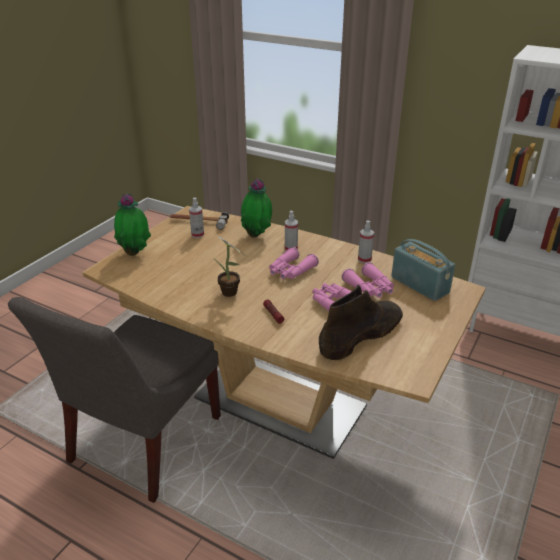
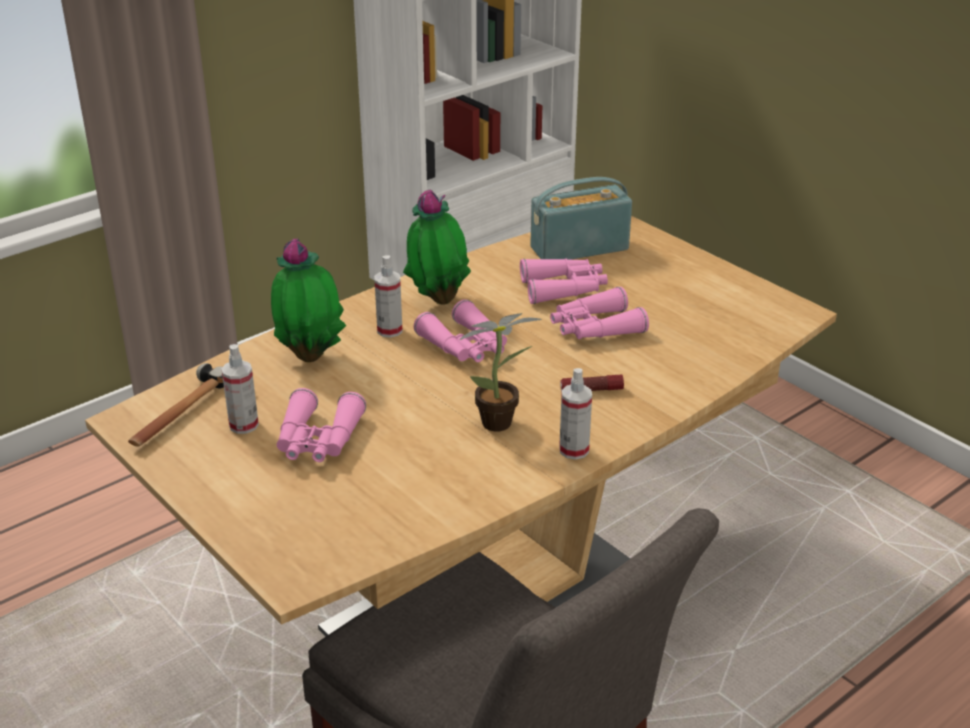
camera: 70 degrees left, 0 degrees up
potted plant [114,193,151,256] -> potted plant moved to [403,190,471,305]
brown boot [319,285,403,360] -> none
spray bottle [358,220,374,263] -> spray bottle moved to [559,368,592,460]
none -> pink binoculars [277,388,366,462]

